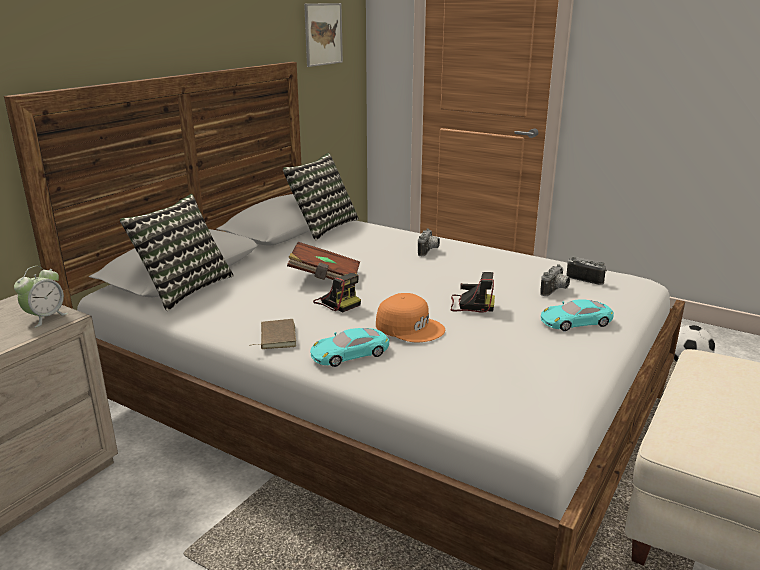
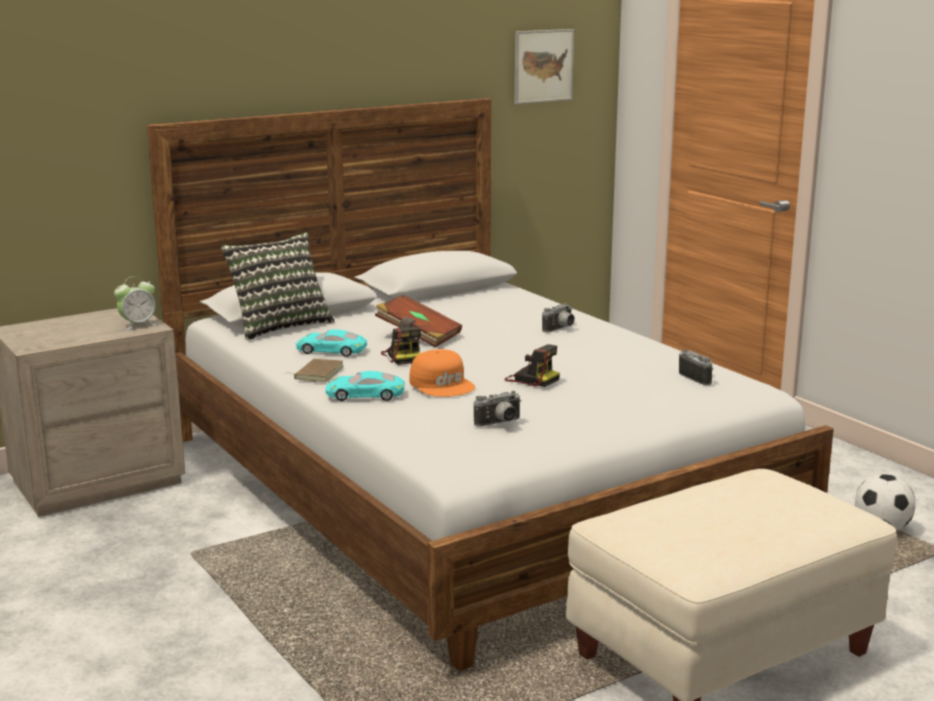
camera: 25 degrees right, 5 degrees down
pillow [283,153,359,240] -> none
camera [540,264,570,296] -> camera moved to [474,391,521,426]
turquoise toy car [541,299,614,331] -> turquoise toy car moved to [296,329,367,357]

